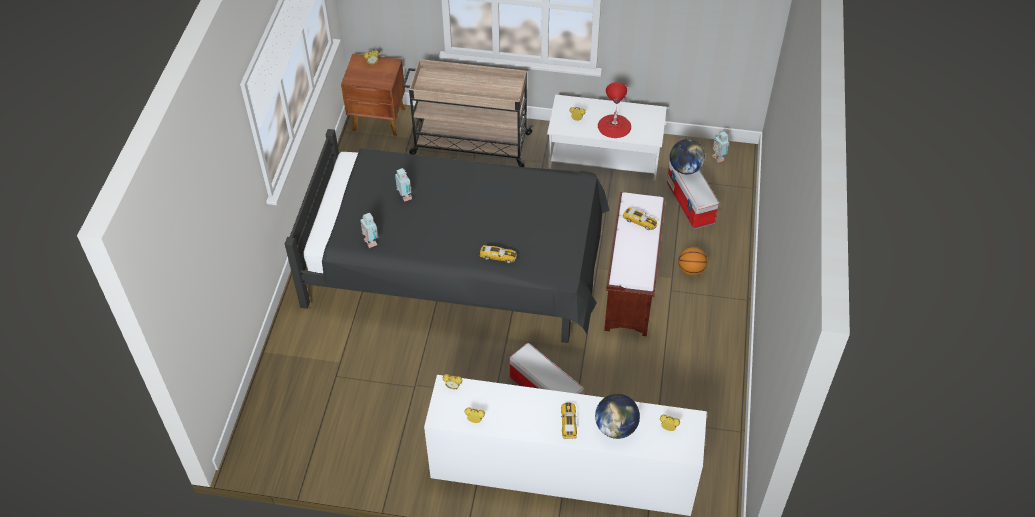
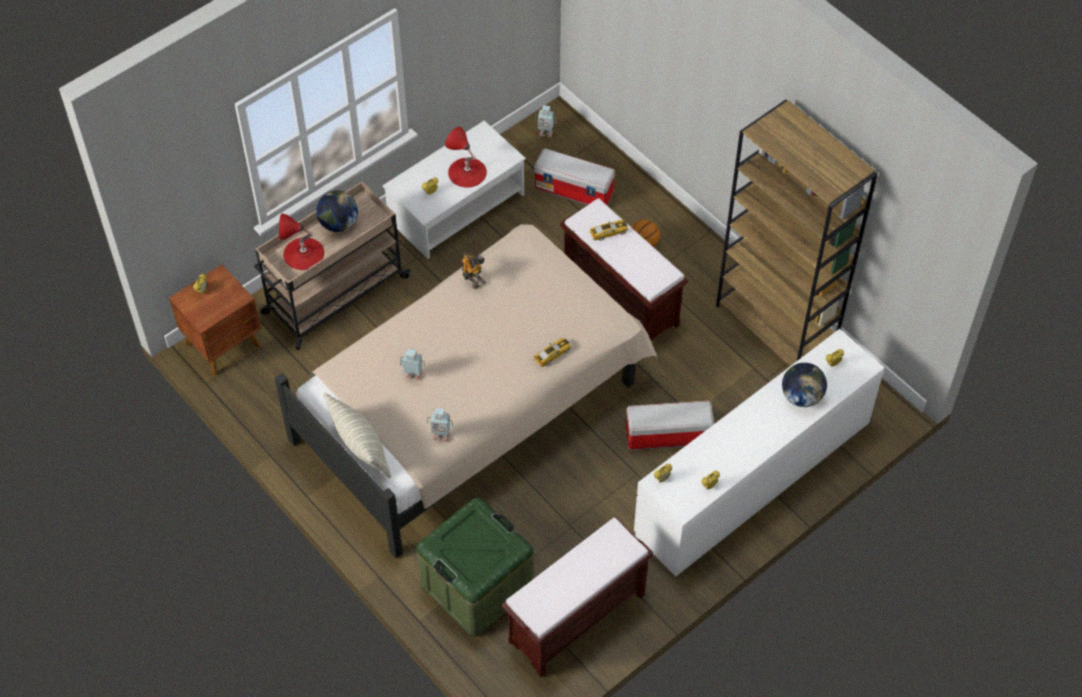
camera: 50 degrees left, 5 degrees up
black bed [285,129,610,343] -> beige bed [275,224,657,559]
toy car [561,403,577,439] -> none
globe [670,139,705,174] -> globe moved to [316,190,358,232]
none -> red table lamp [279,213,324,270]
none -> pillow [323,393,391,479]
none -> green storage box [416,498,534,636]
none -> toy robot [462,253,486,289]
none -> brown bench [501,517,653,677]
none -> brown bookcase [716,100,877,366]

